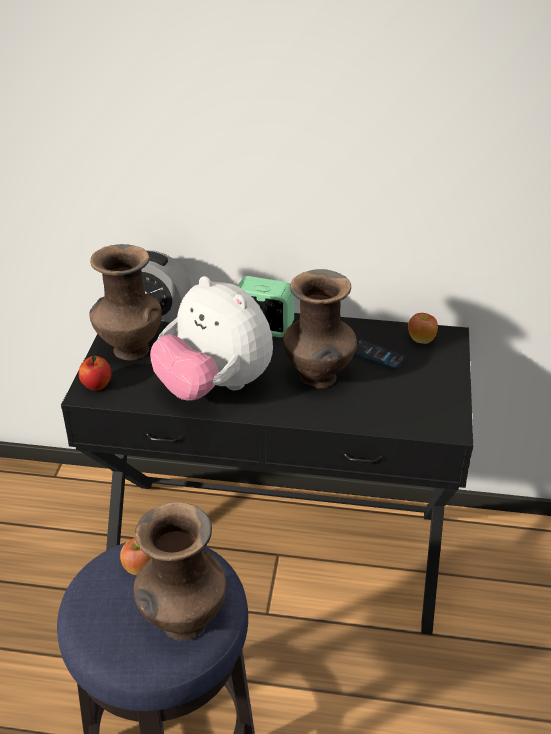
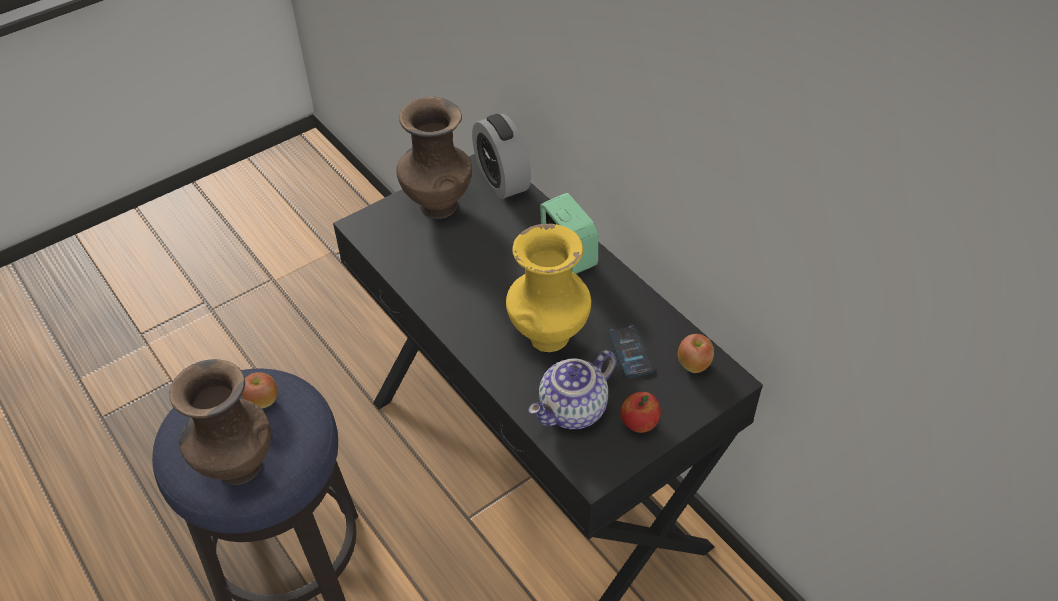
camera: 45 degrees right, 10 degrees up
apple [79,355,111,391] -> apple moved to [620,392,661,433]
plush toy [150,276,273,401] -> none
brown vase [283,269,357,389] -> yellow vase [506,224,591,352]
none -> teapot [528,350,616,429]

